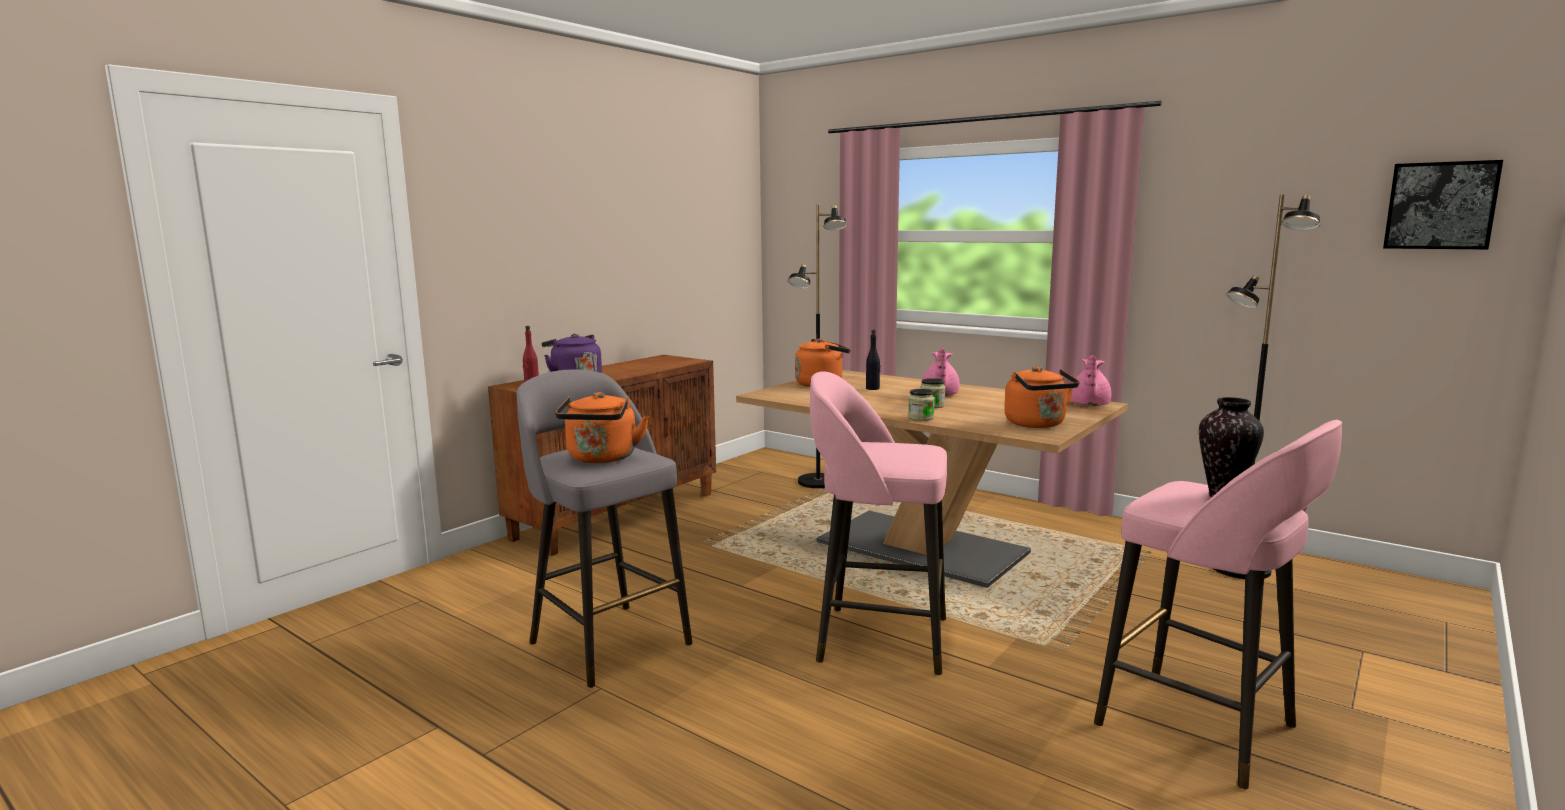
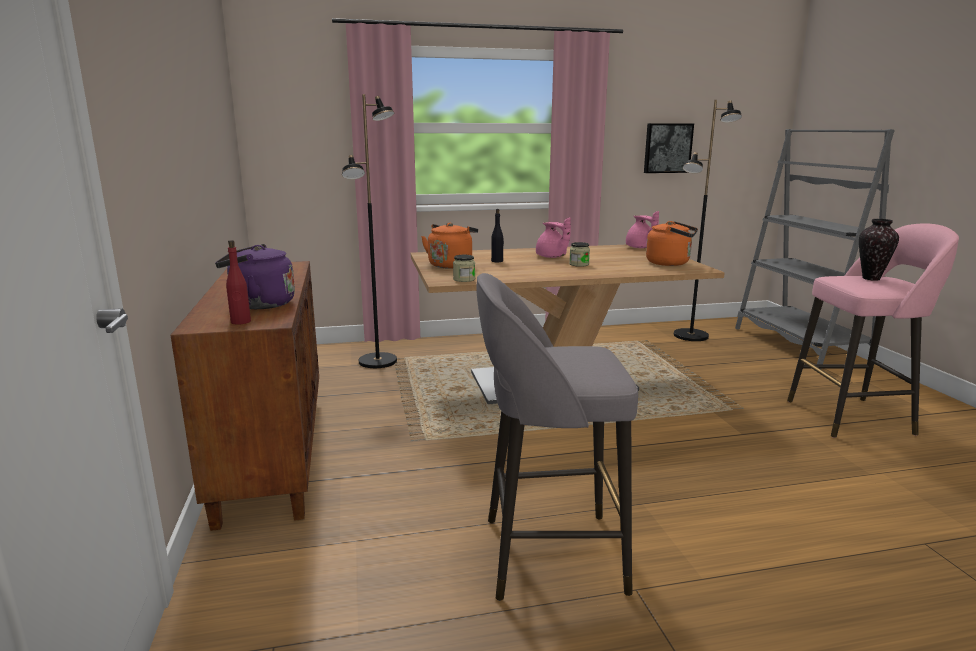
camera: 50 degrees left, 5 degrees up
orange kettle [555,392,649,463] -> none
pink stool [810,371,947,676] -> none
jar [908,389,935,421] -> jar moved to [453,255,475,282]
picture [1383,160,1503,250] -> picture moved to [644,123,694,173]
none -> grey bookcase [735,129,895,364]

